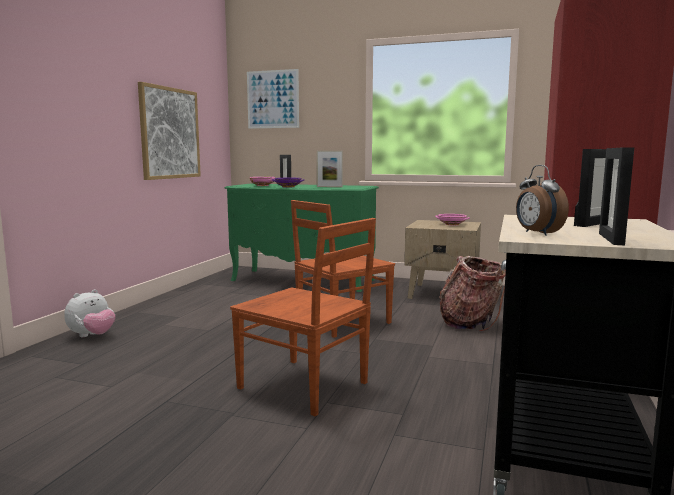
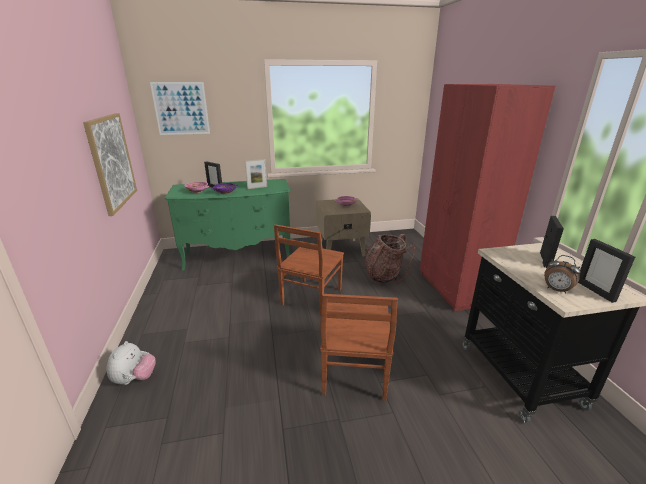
camera: 30 degrees left, 15 degrees up
brown chair [230,218,376,416] -> brown chair turned 90 degrees clockwise [320,294,398,401]

